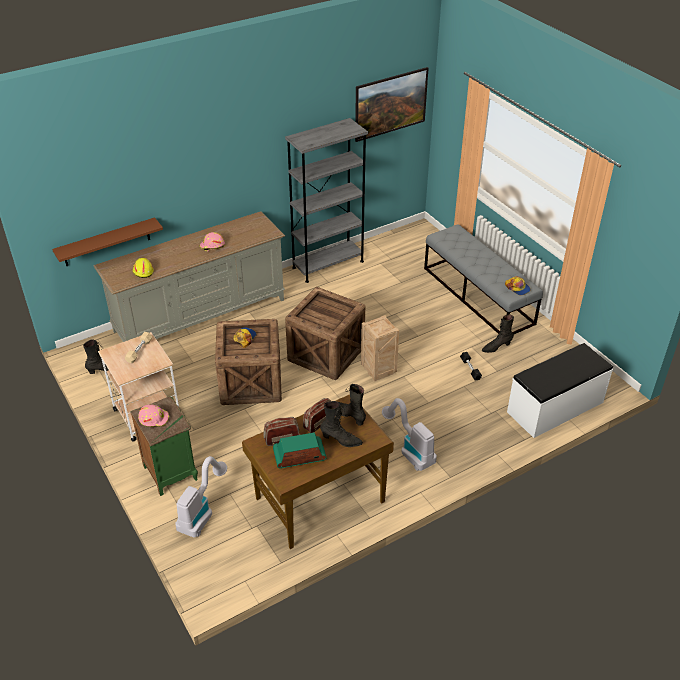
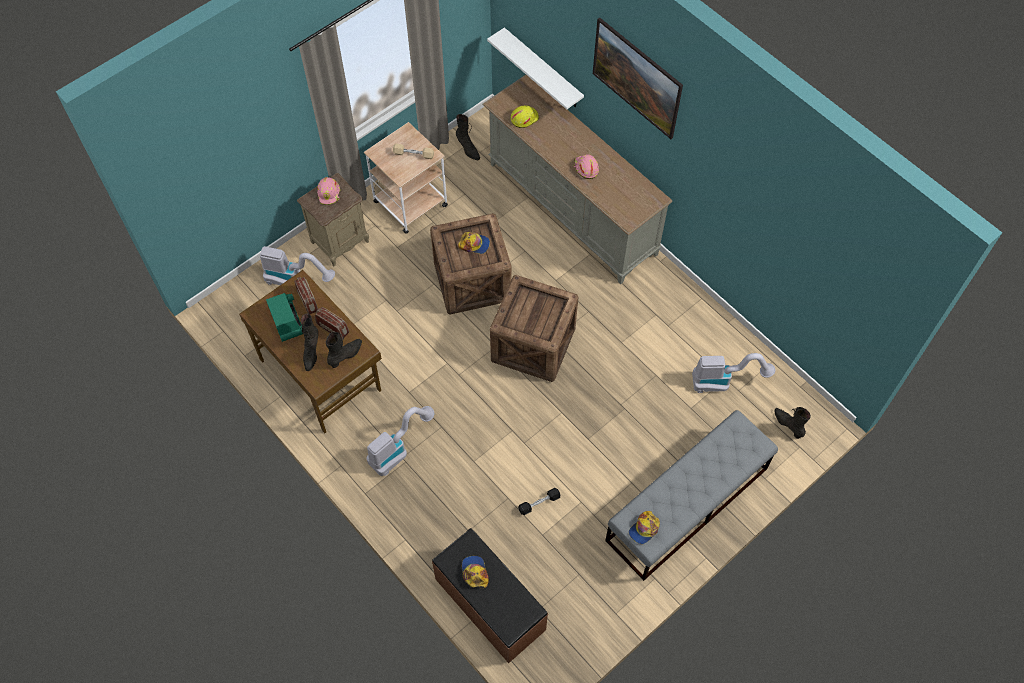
camera: 80 degrees right, 20 degrees up
brown shelf [52,217,163,266] -> white shelf [487,27,584,110]
green nightstand [130,396,198,496] -> beige nightstand [297,173,369,266]
grey bookcase [285,118,368,283] -> none
picture [355,67,428,142] -> picture moved to [593,17,683,139]
crate [361,315,399,381] -> none
black boot [481,314,514,353] -> black boot moved to [775,407,811,439]
white bench [507,343,613,438] -> brown bench [432,528,548,663]
none -> cap [462,556,489,588]
none -> vacuum cleaner [692,353,775,393]

